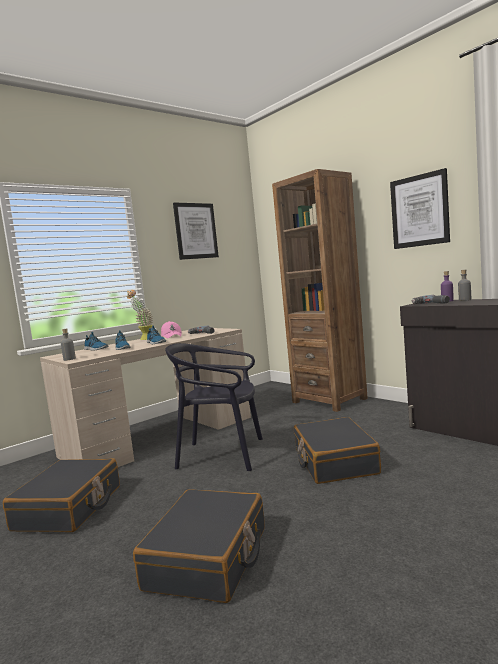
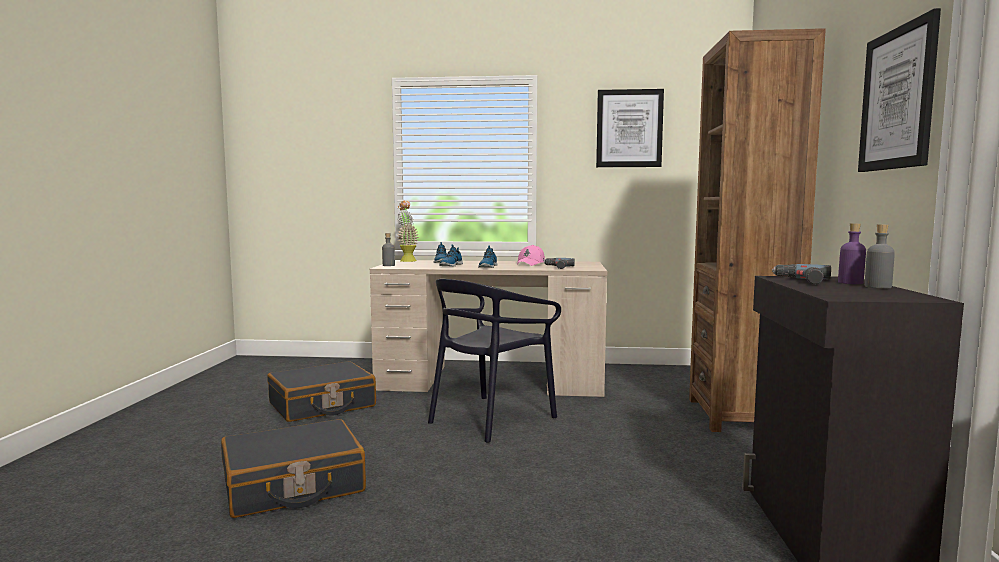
camera: 45 degrees right, 0 degrees up
potted plant [127,290,153,340] -> potted plant moved to [397,201,419,262]
black chair [165,343,263,471] -> black chair turned 105 degrees counterclockwise [428,279,561,443]
black suitcase [294,417,381,484] -> none

